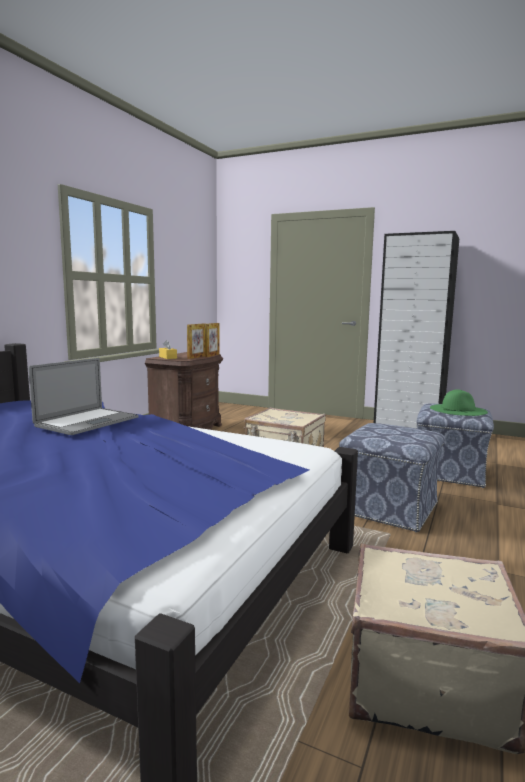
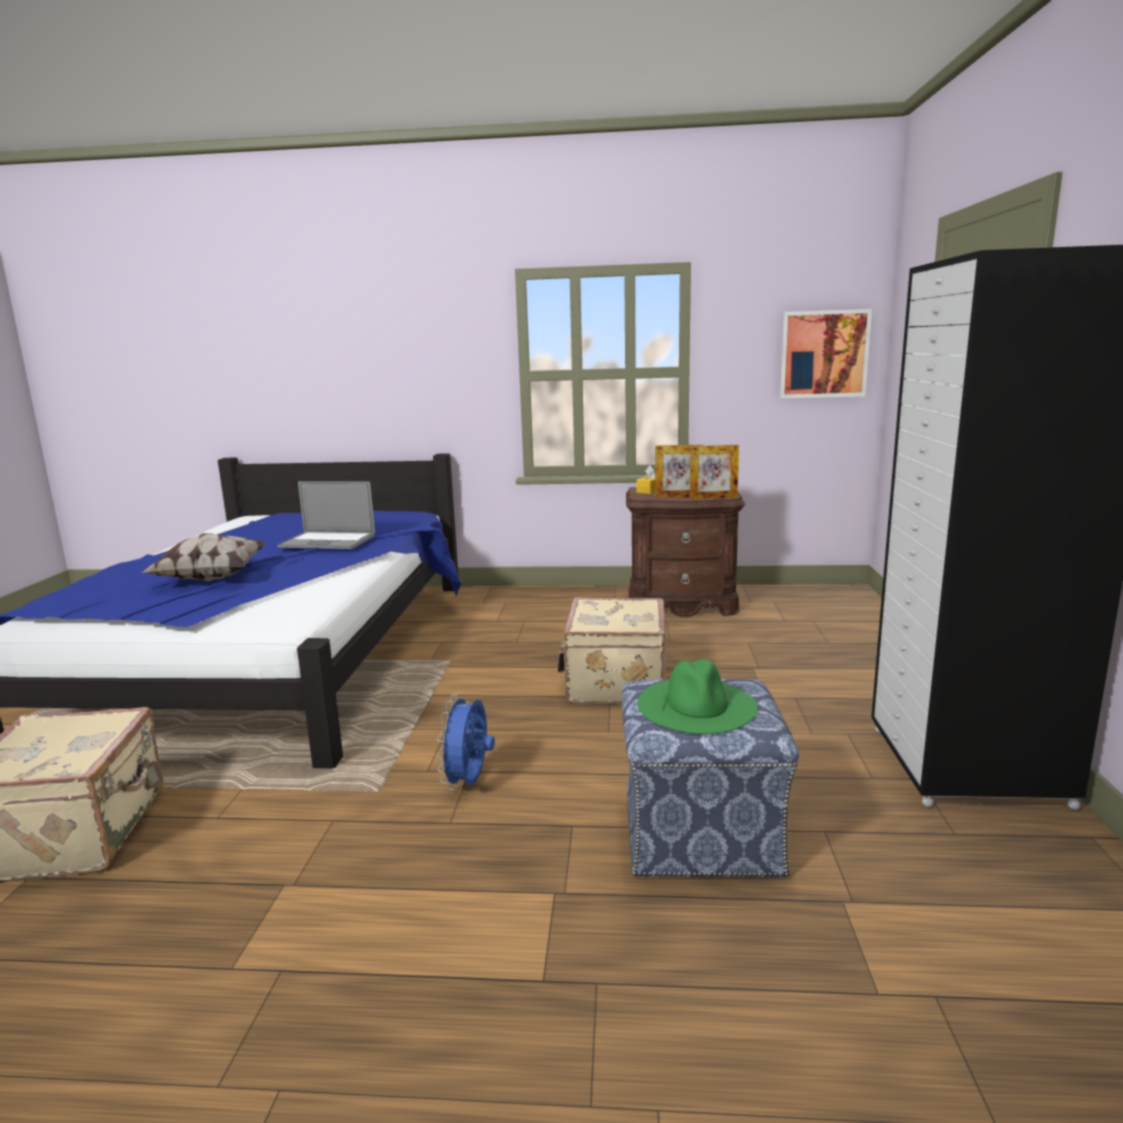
camera: 70 degrees right, 5 degrees up
ottoman [339,423,445,532] -> blue fan [436,693,495,790]
none -> pillow [141,533,266,582]
none -> picture [780,309,872,398]

